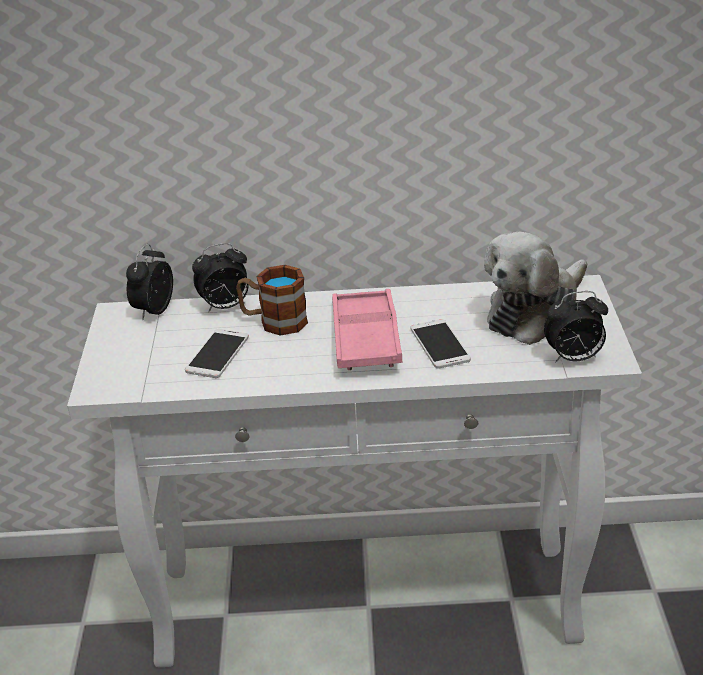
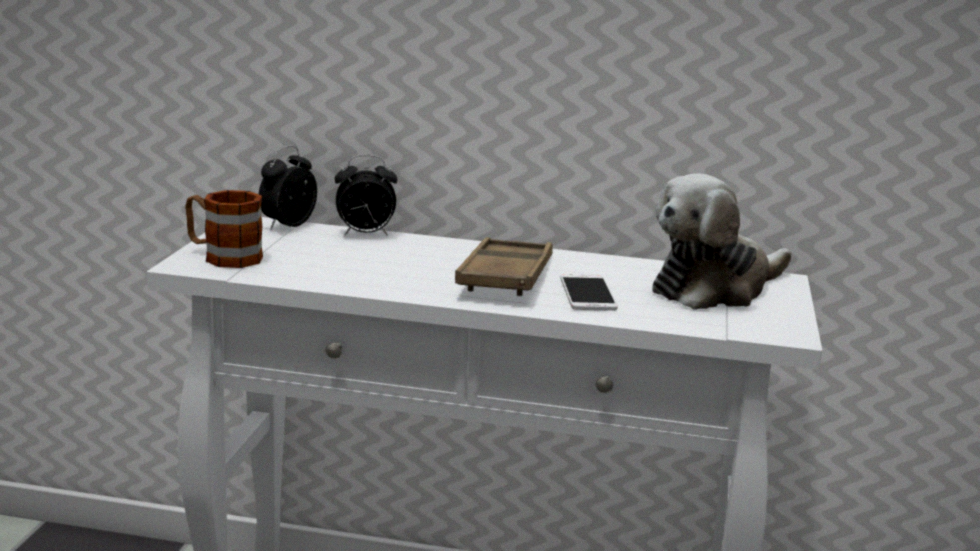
camera: 10 degrees right, 15 degrees down
phone [185,329,249,378] -> none
mug [236,265,308,336] -> mug moved to [185,190,263,268]
pink tray [332,289,402,370] -> brown tray [455,237,553,296]
alarm clock [544,291,608,363] -> none

